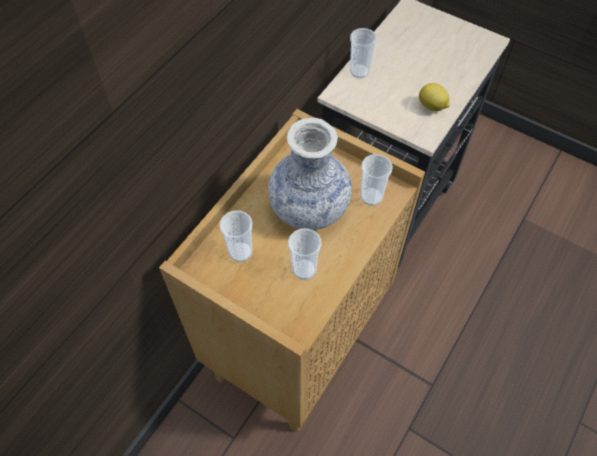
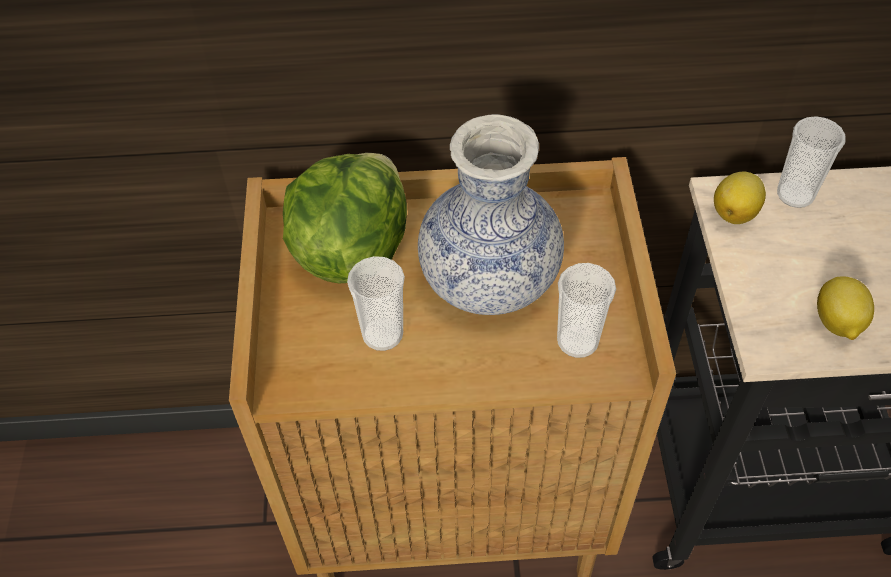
camera: 55 degrees right, 5 degrees down
cup [220,211,253,262] -> lettuce [283,153,407,283]
none -> lemon [714,172,766,224]

